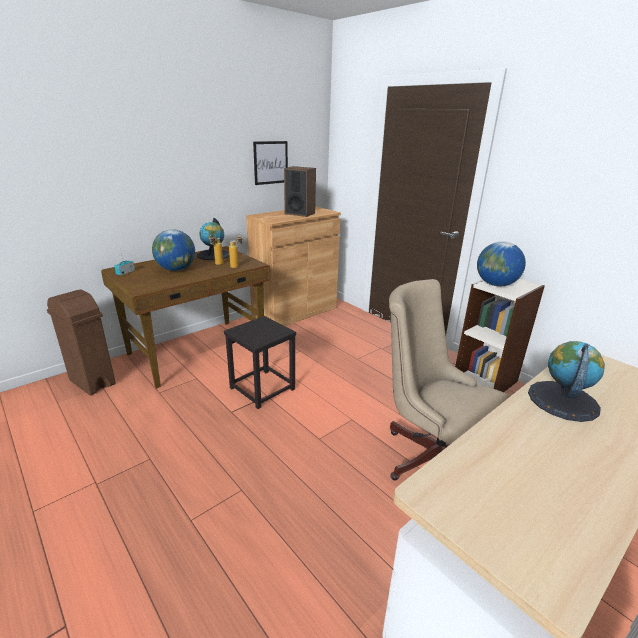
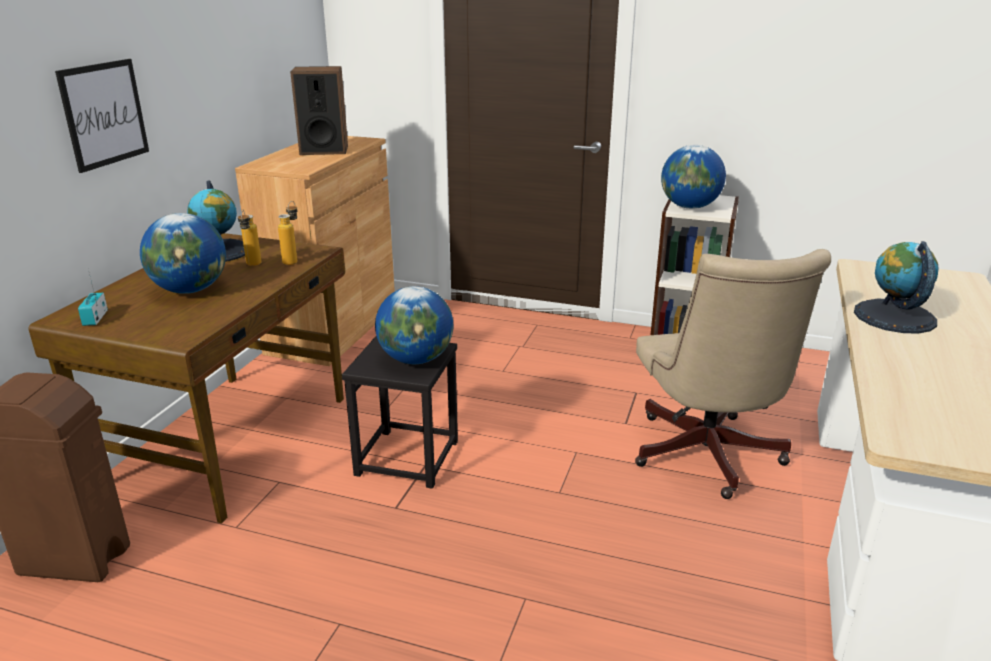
camera: 30 degrees left, 0 degrees up
picture [253,141,288,185] -> picture moved to [55,59,149,173]
beige office chair [389,279,509,481] -> beige office chair turned 105 degrees counterclockwise [635,249,831,499]
none -> globe [375,286,453,364]

